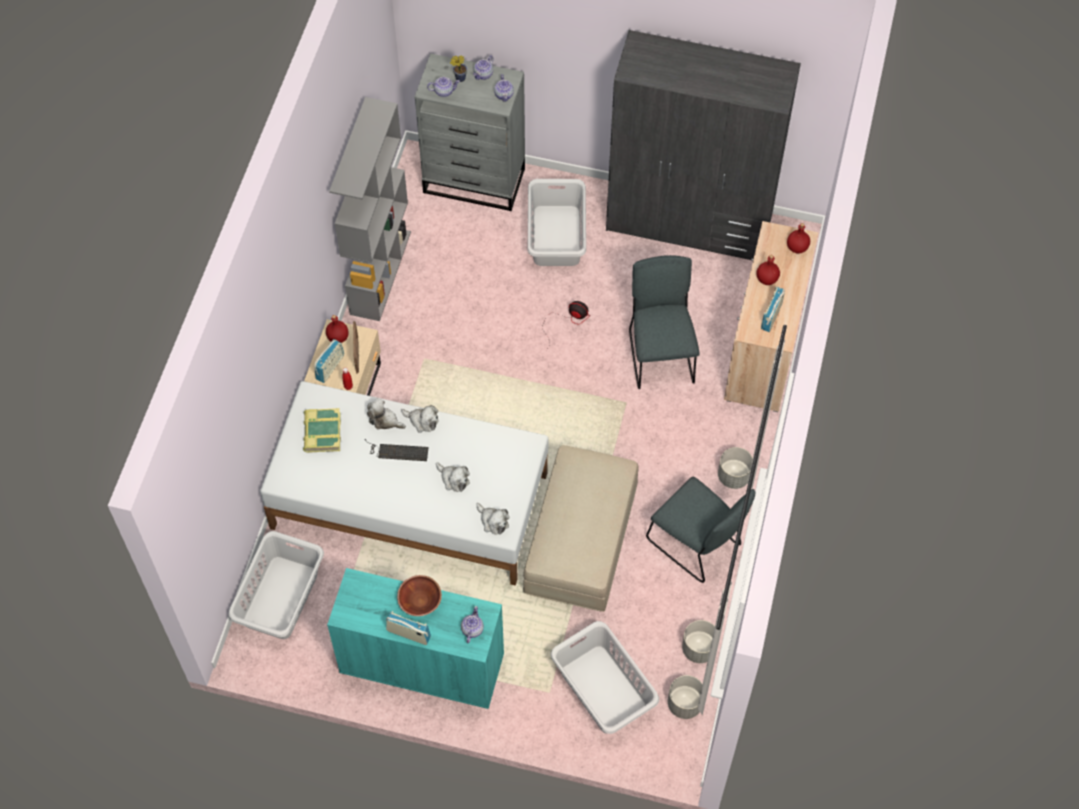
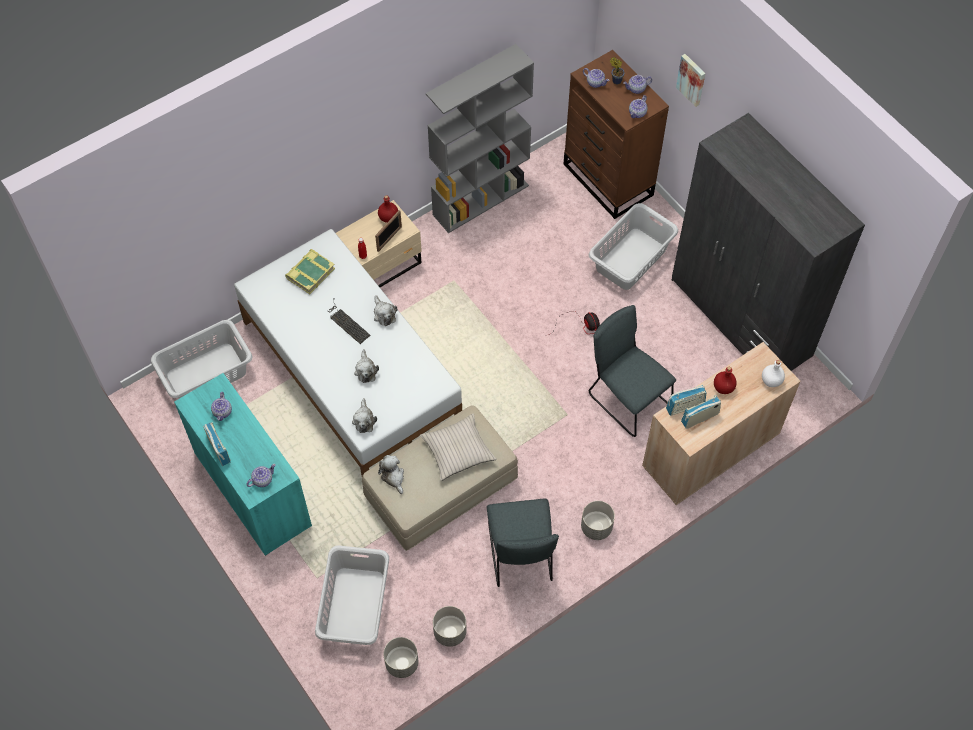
camera: 40 degrees right, 0 degrees up
radio [314,339,344,383] -> radio moved to [666,385,707,415]
plush toy [367,398,406,429] -> plush toy moved to [378,455,404,494]
brown bowl [397,575,442,616] -> none
grey dresser [414,53,525,211] -> brown dresser [563,50,669,219]
grey chair [629,255,700,389] -> grey chair turned 75 degrees counterclockwise [589,305,676,437]
red bottle [787,223,810,254] -> white bottle [762,360,785,387]
none -> teapot [211,392,232,421]
none -> beige pillow [420,413,497,481]
none -> picture [676,54,705,107]

